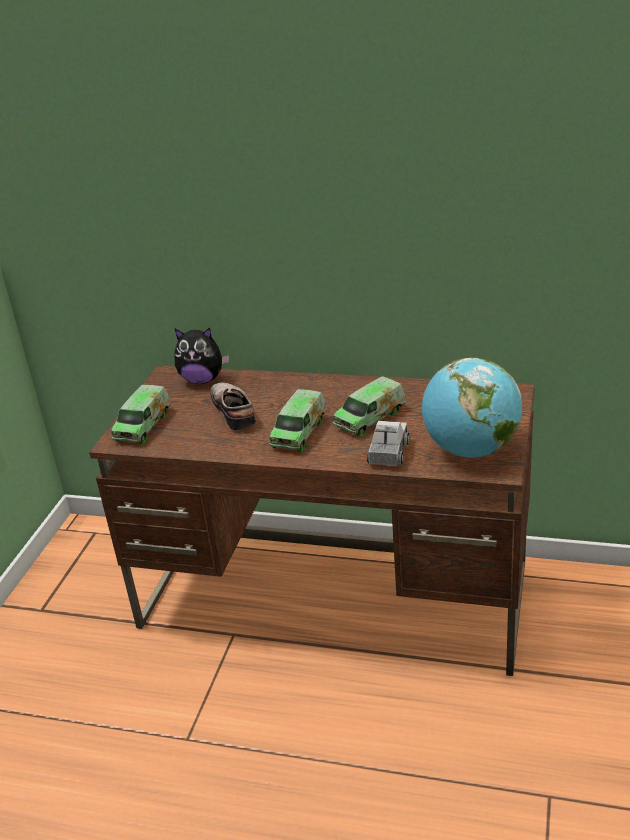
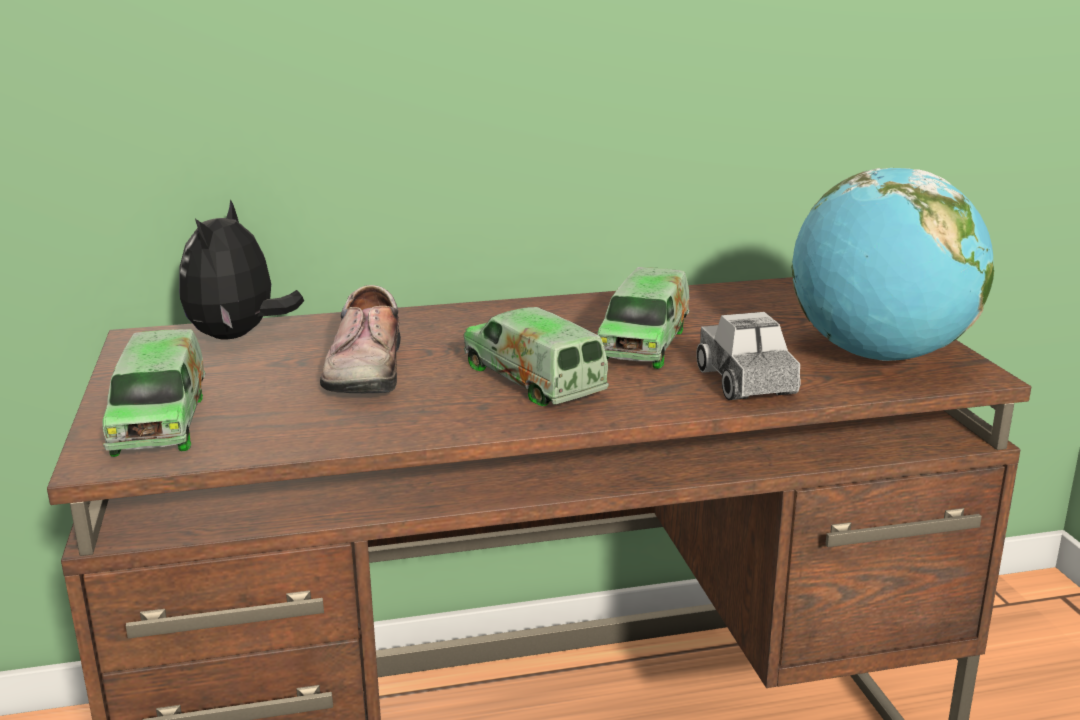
camera: 30 degrees left, 10 degrees down
plush toy [174,328,229,384] -> plush toy turned 120 degrees clockwise [179,199,304,340]
shoe [211,382,256,431] -> shoe turned 135 degrees counterclockwise [320,285,401,393]
toy truck [269,389,326,452] -> toy truck turned 150 degrees clockwise [463,307,609,406]

